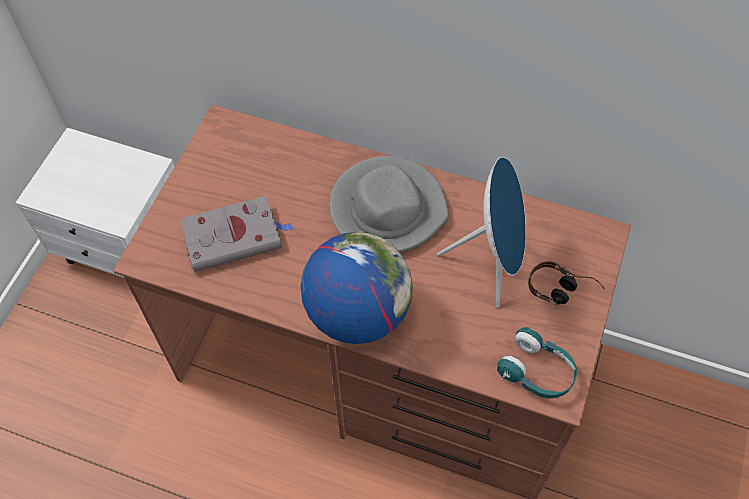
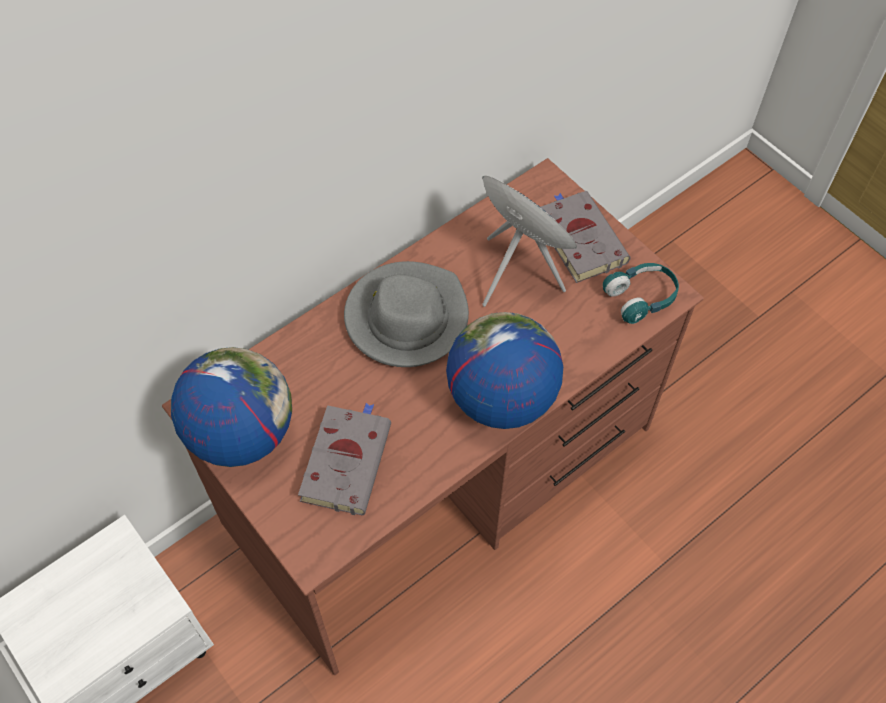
camera: 60 degrees left, 0 degrees up
headphones [528,261,605,305] -> grey book [541,191,631,283]
none -> globe [171,347,292,467]

